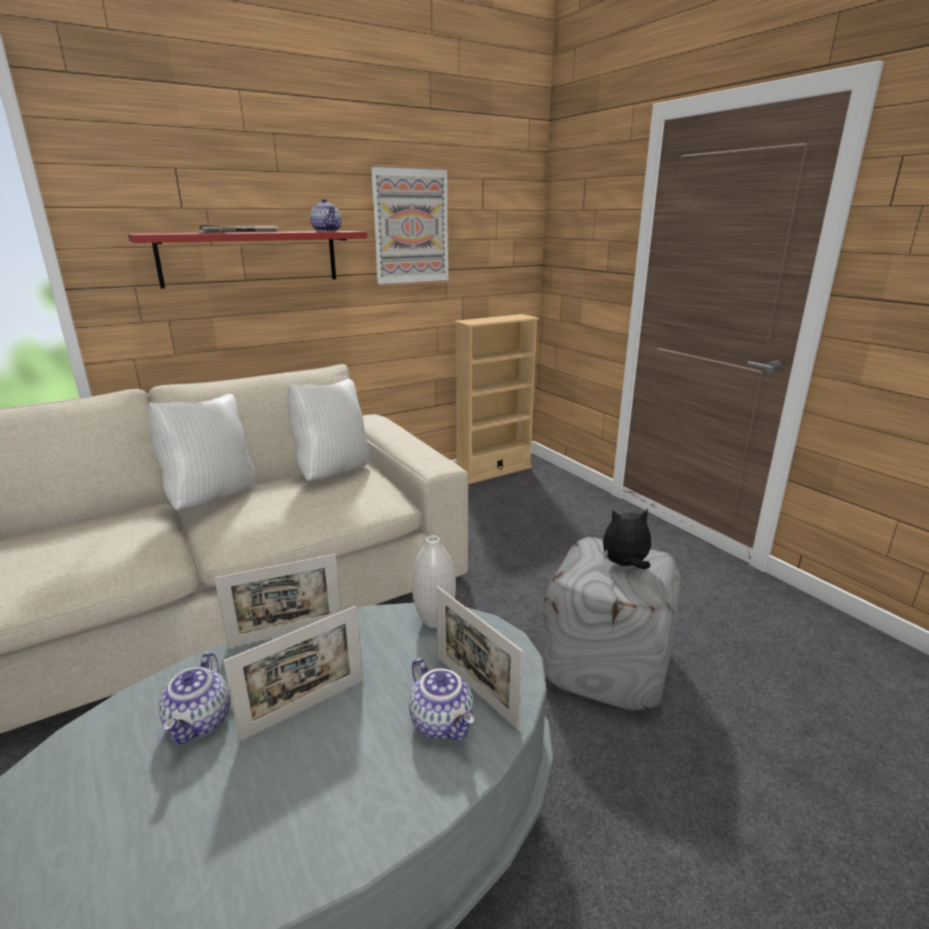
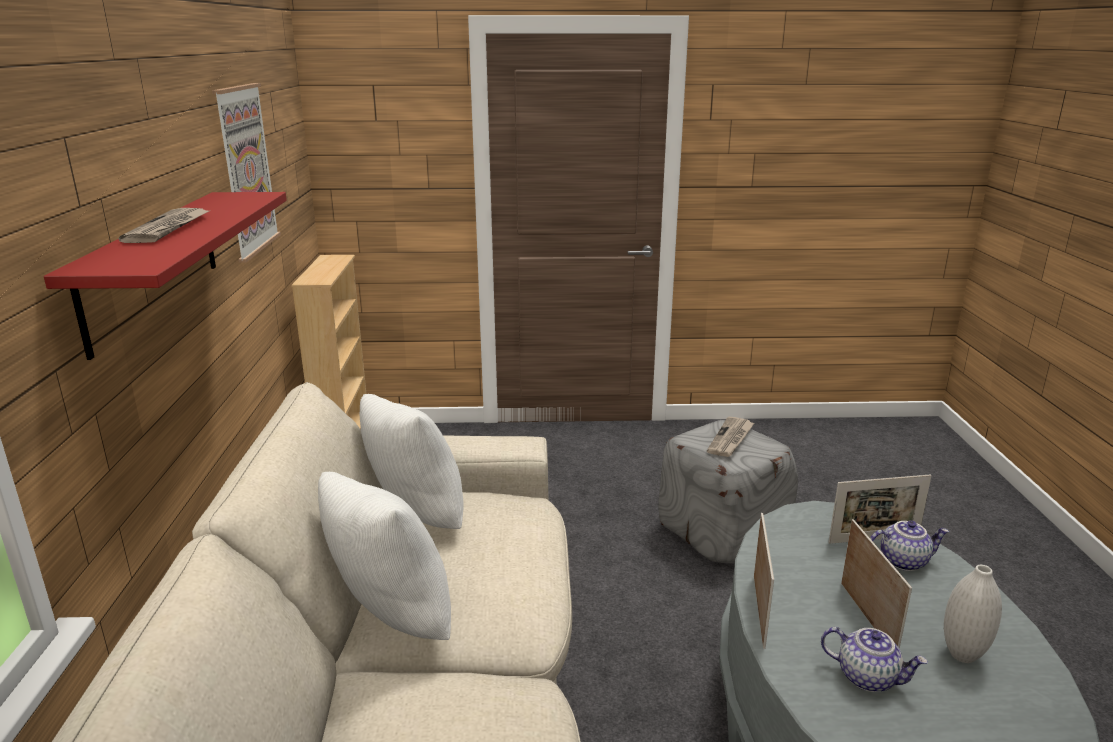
camera: 60 degrees left, 0 degrees up
teapot [310,198,342,231] -> none
white vase [412,536,456,628] -> white vase moved to [944,565,1002,663]
plush toy [603,509,651,569] -> newspaper [707,417,754,457]

